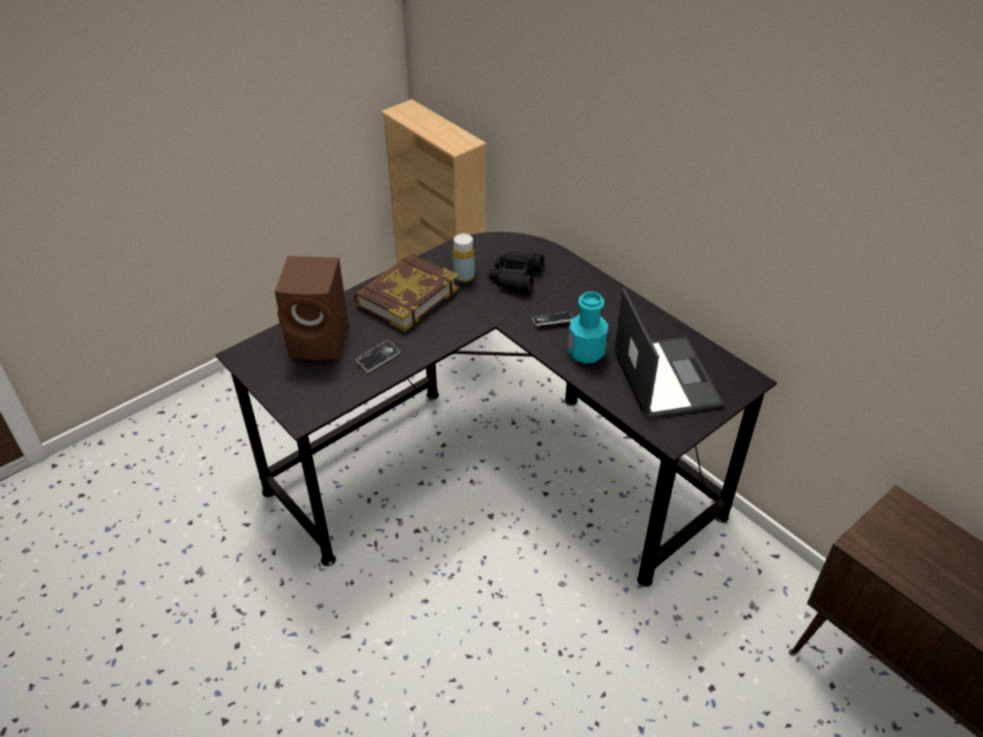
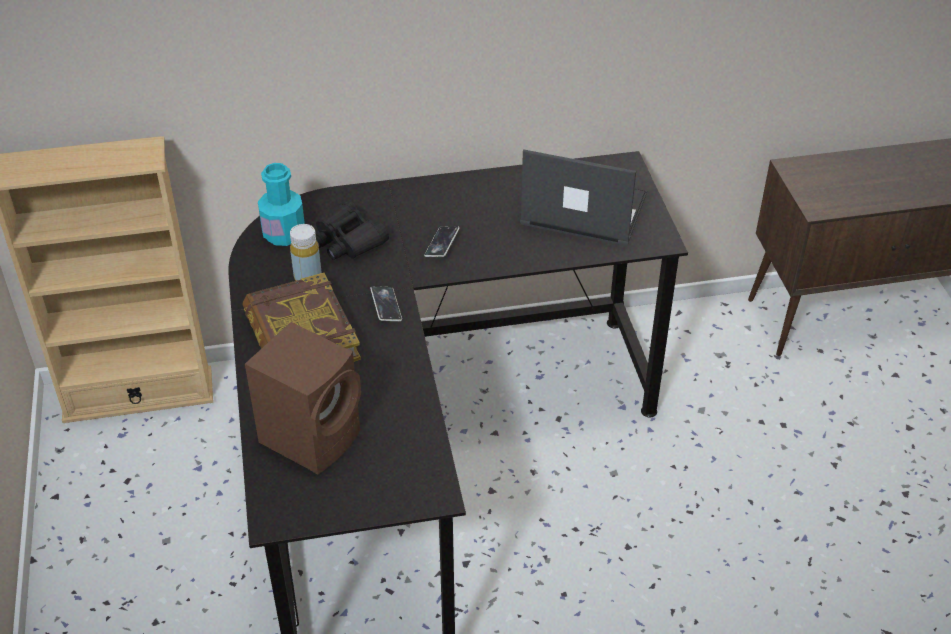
camera: 60 degrees left, 0 degrees up
phone [356,340,400,372] -> phone moved to [370,286,402,321]
turquoise bottle [568,291,608,364] -> turquoise bottle moved to [258,163,305,246]

